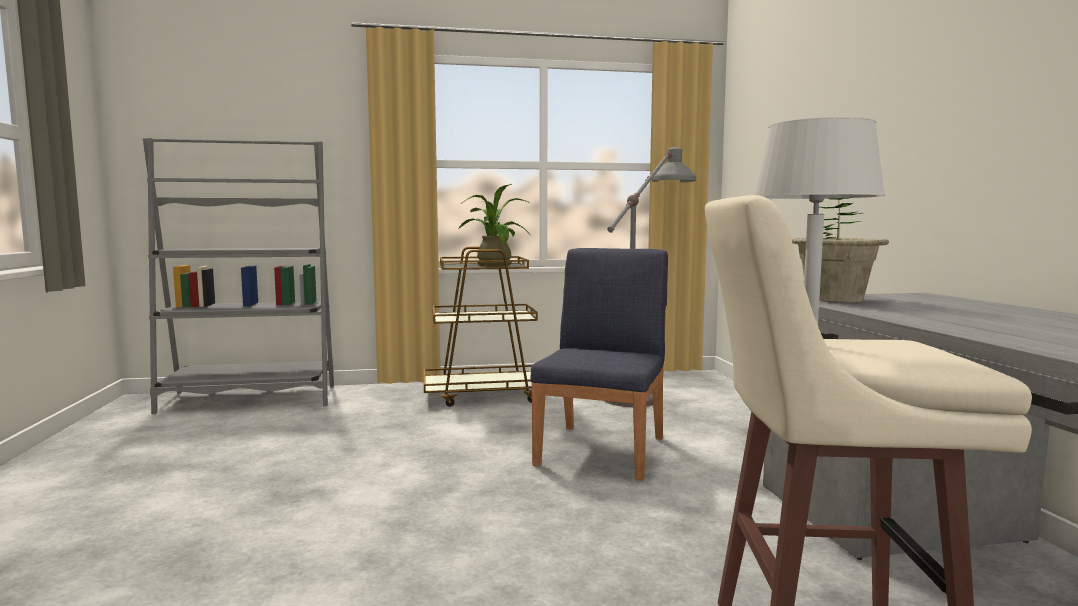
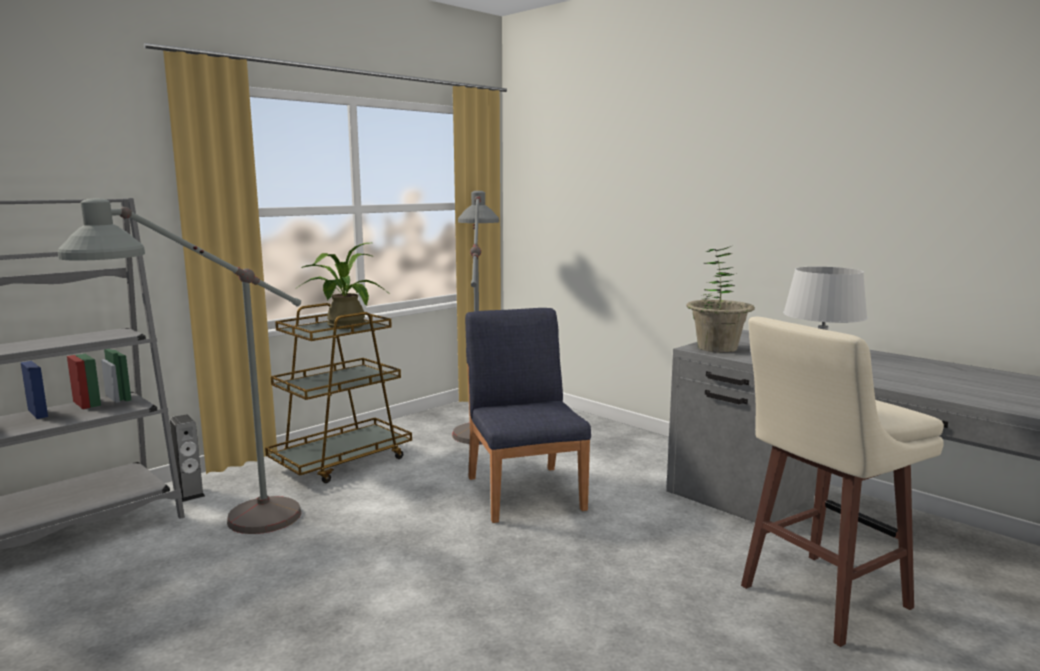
camera: 35 degrees left, 5 degrees up
none -> grey floor lamp [58,198,301,534]
none -> speaker [170,415,205,502]

